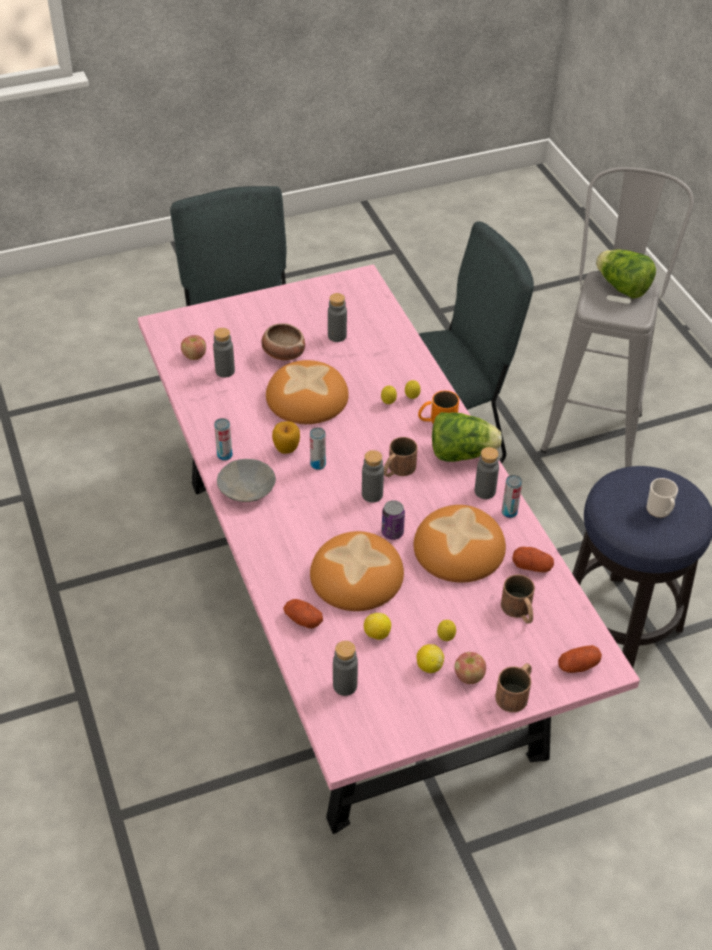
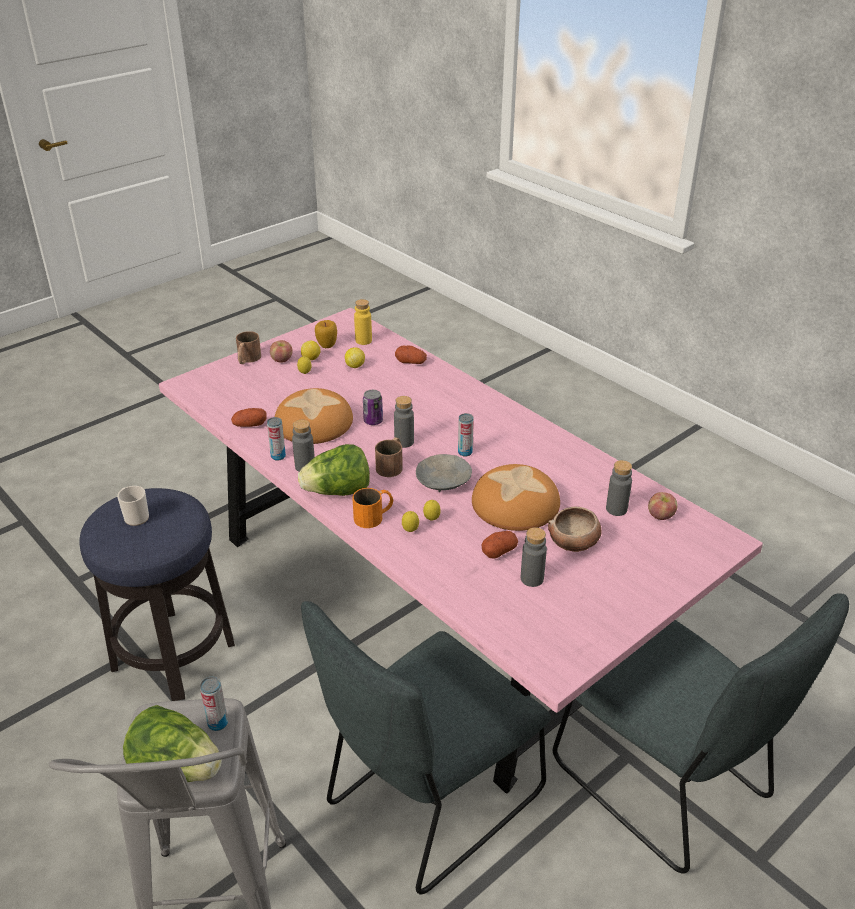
camera: 160 degrees right, 10 degrees down
can [214,418,233,461] -> can moved to [200,677,228,731]
grey bowl [217,459,276,502] -> grey bowl moved to [416,454,472,492]
apple [272,421,300,454] -> apple moved to [315,320,337,348]
bread [310,531,404,611] -> none
grey bottle [333,641,358,696] -> yellow bottle [354,299,372,345]
brown mug [501,574,535,624] -> none
potato [558,645,602,673] -> potato moved to [482,531,518,559]

